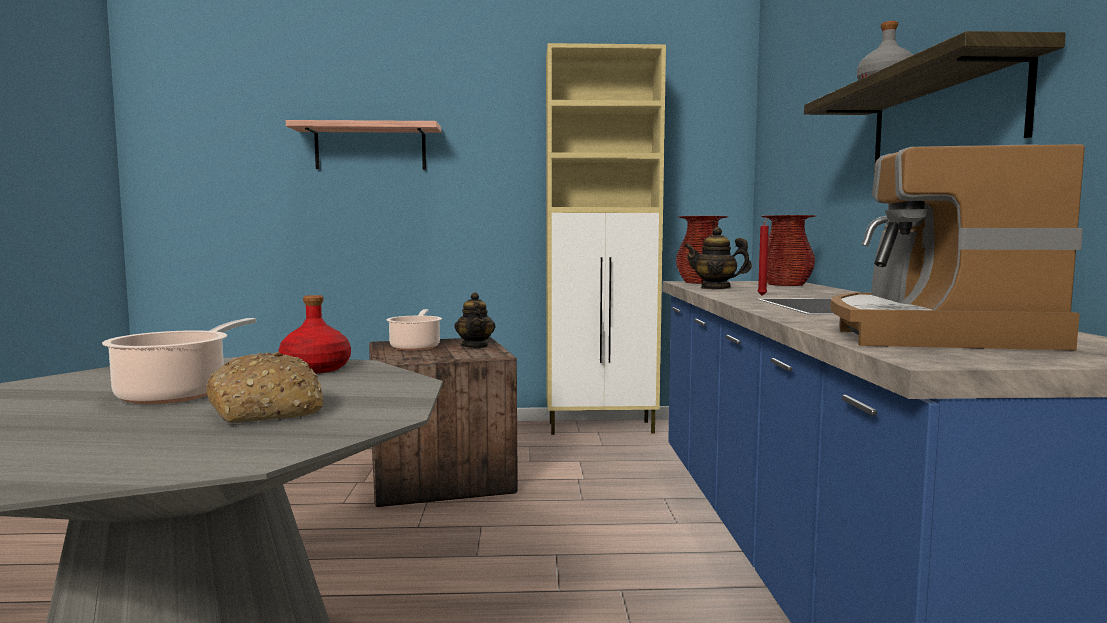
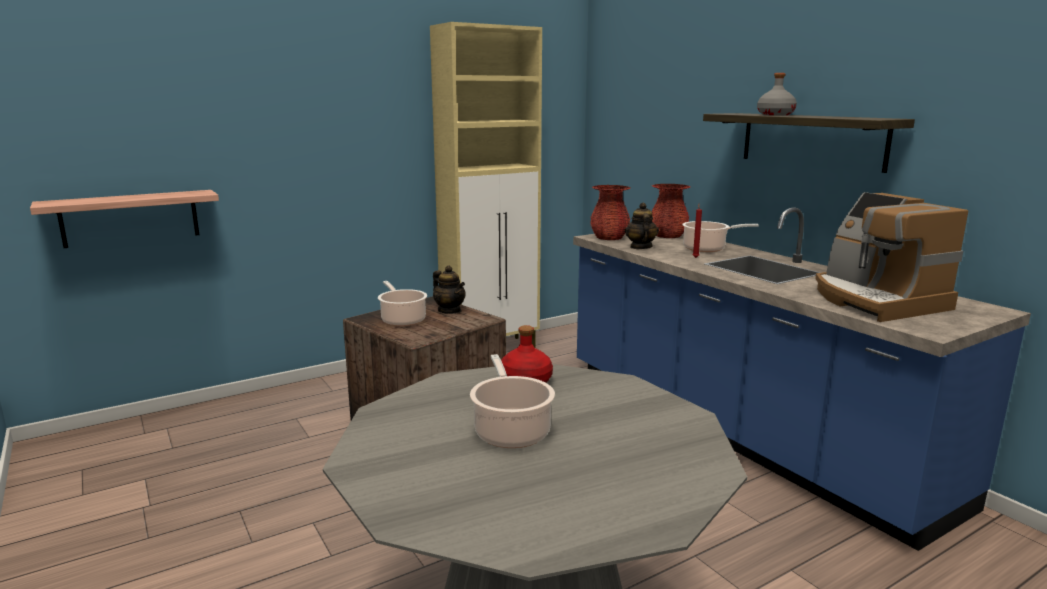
camera: 30 degrees left, 10 degrees up
bread [206,352,324,423] -> none
shelf [286,120,441,170] -> shelf moved to [30,190,219,248]
teapot [684,227,752,290] -> teapot turned 105 degrees clockwise [625,203,659,249]
none -> cooking pot [682,221,759,252]

